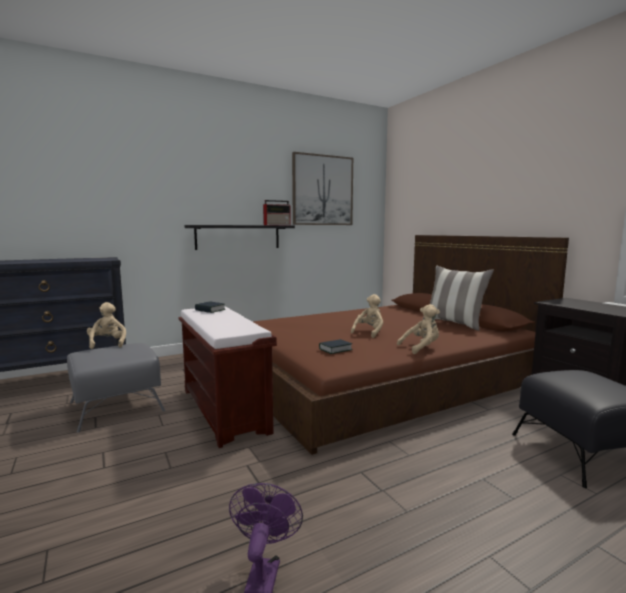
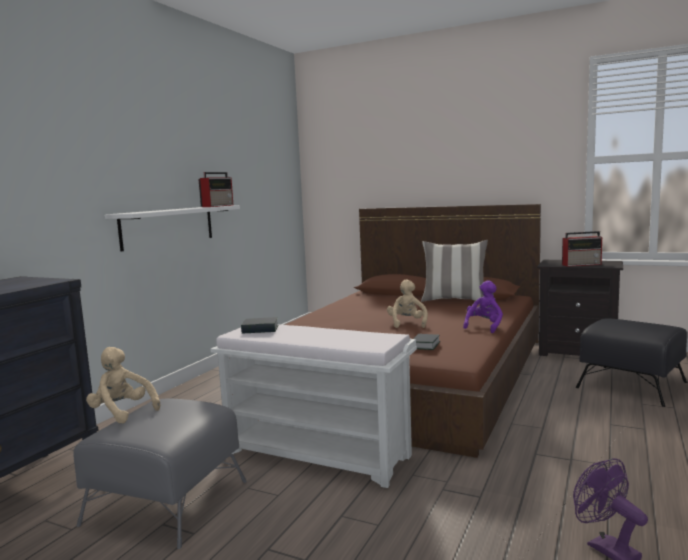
camera: 35 degrees left, 0 degrees up
brown bench [178,306,277,448] -> white bench [210,324,417,488]
black shelf [185,225,295,250] -> white shelf [105,205,240,252]
picture [292,152,353,225] -> none
beige plush toy [397,304,440,354] -> purple plush toy [463,280,503,333]
none -> radio [562,231,602,267]

